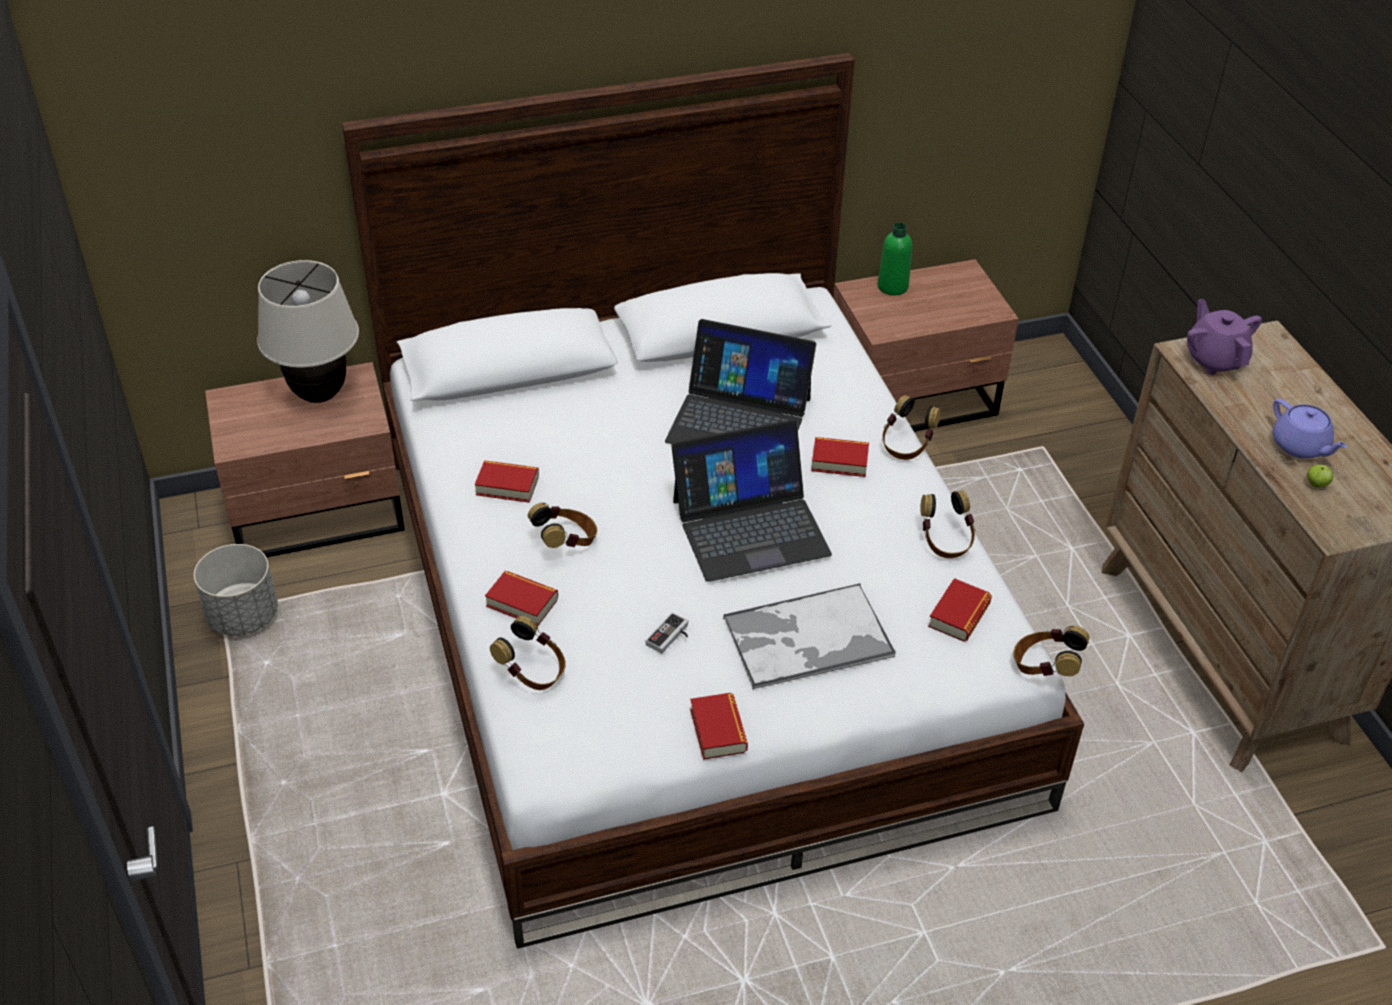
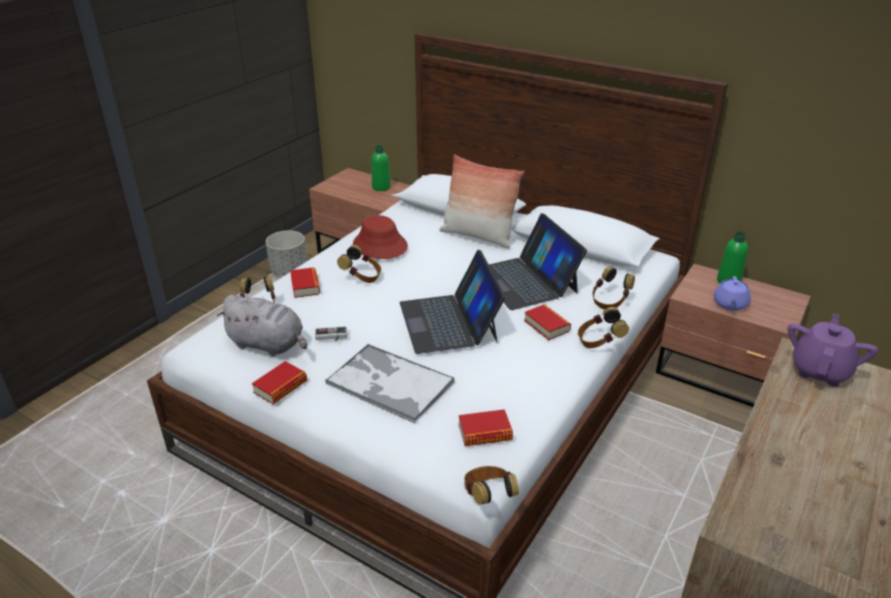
camera: 50 degrees right, 10 degrees down
beige table lamp [257,260,359,403] -> green bottle [371,145,391,191]
book [475,460,539,503] -> red hat [353,215,408,259]
laptop [671,420,832,582] -> laptop turned 45 degrees clockwise [399,250,506,354]
headphones [920,491,975,558] -> headphones moved to [592,266,635,310]
purple teapot [1273,398,1347,459] -> purple teapot moved to [714,276,751,311]
apple [1307,464,1333,488] -> none
none -> grey plush toy [217,295,307,356]
none -> pillow [439,154,525,249]

